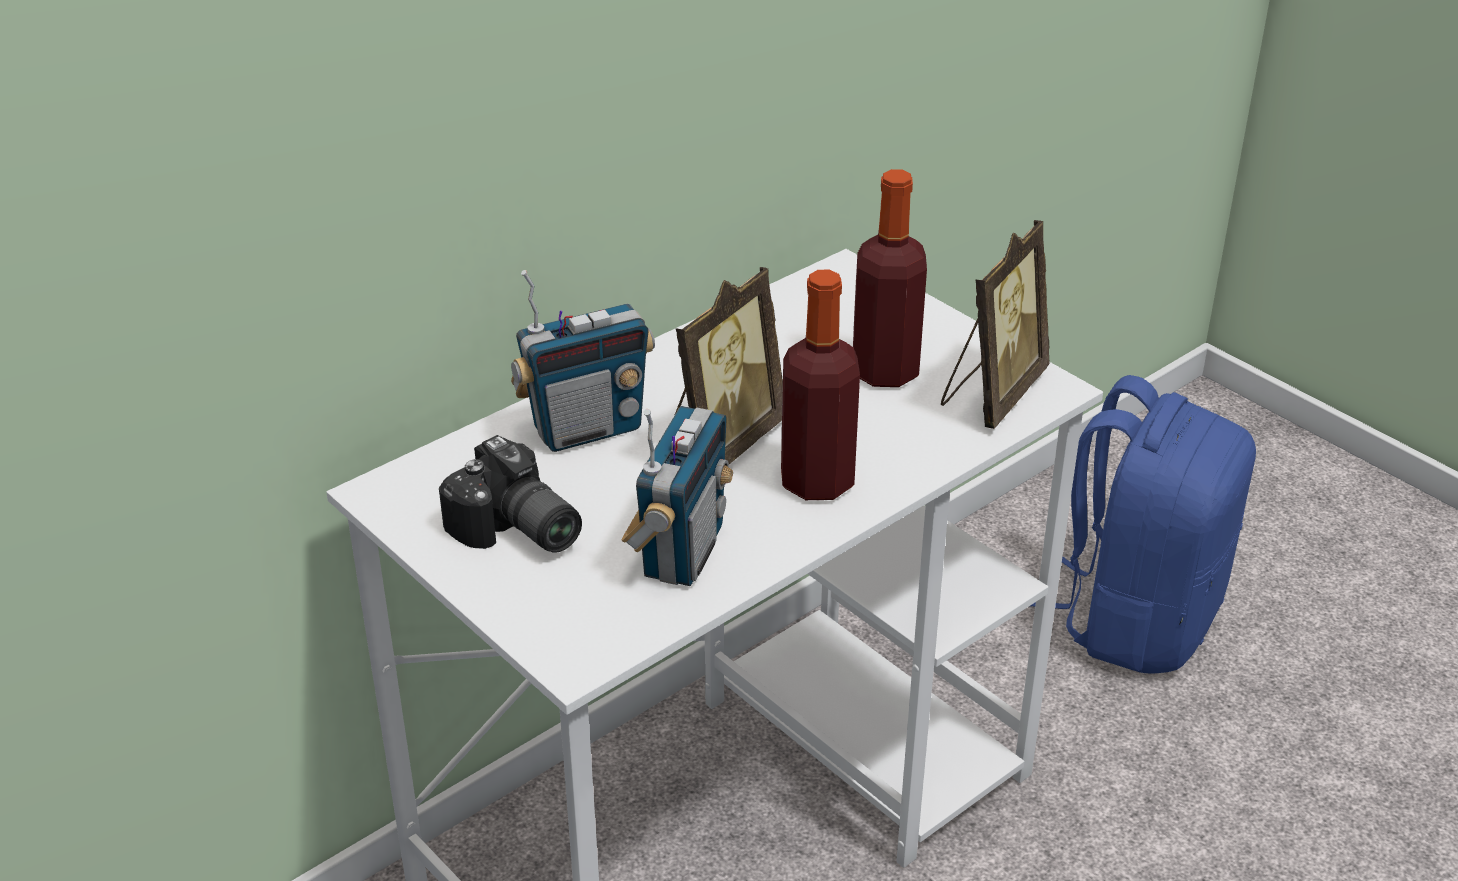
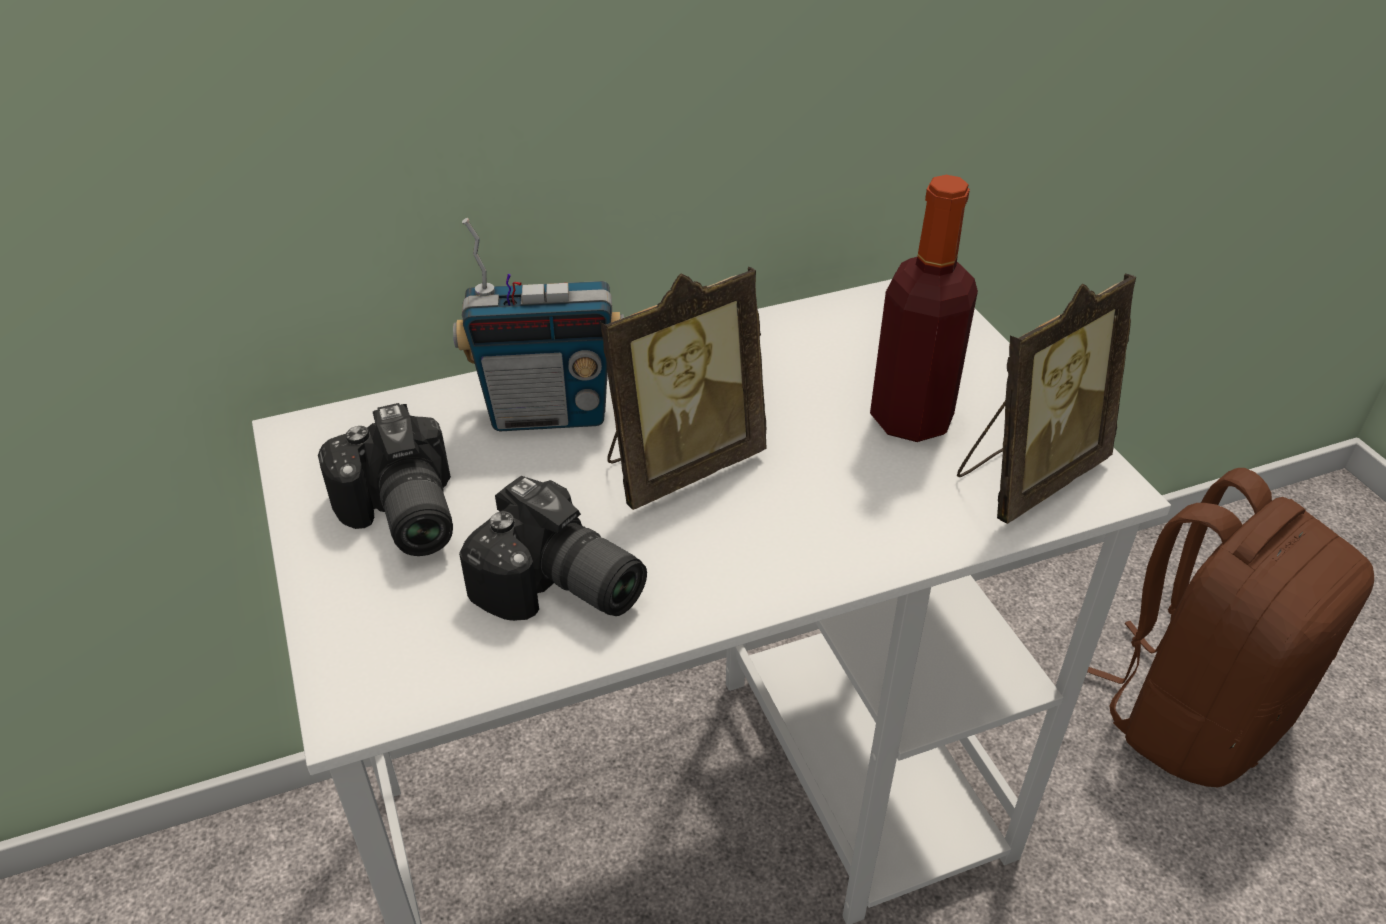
camera: 20 degrees right, 5 degrees up
radio [622,406,733,586] -> camera [459,476,647,621]
bottle [781,270,860,500] -> none
blue backpack [1030,375,1256,674] -> brown backpack [1087,468,1374,787]

